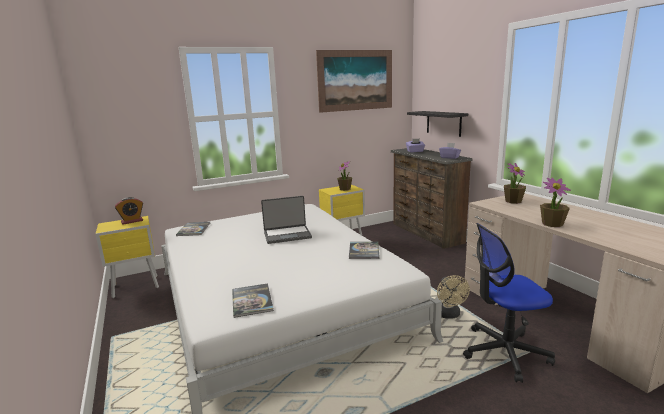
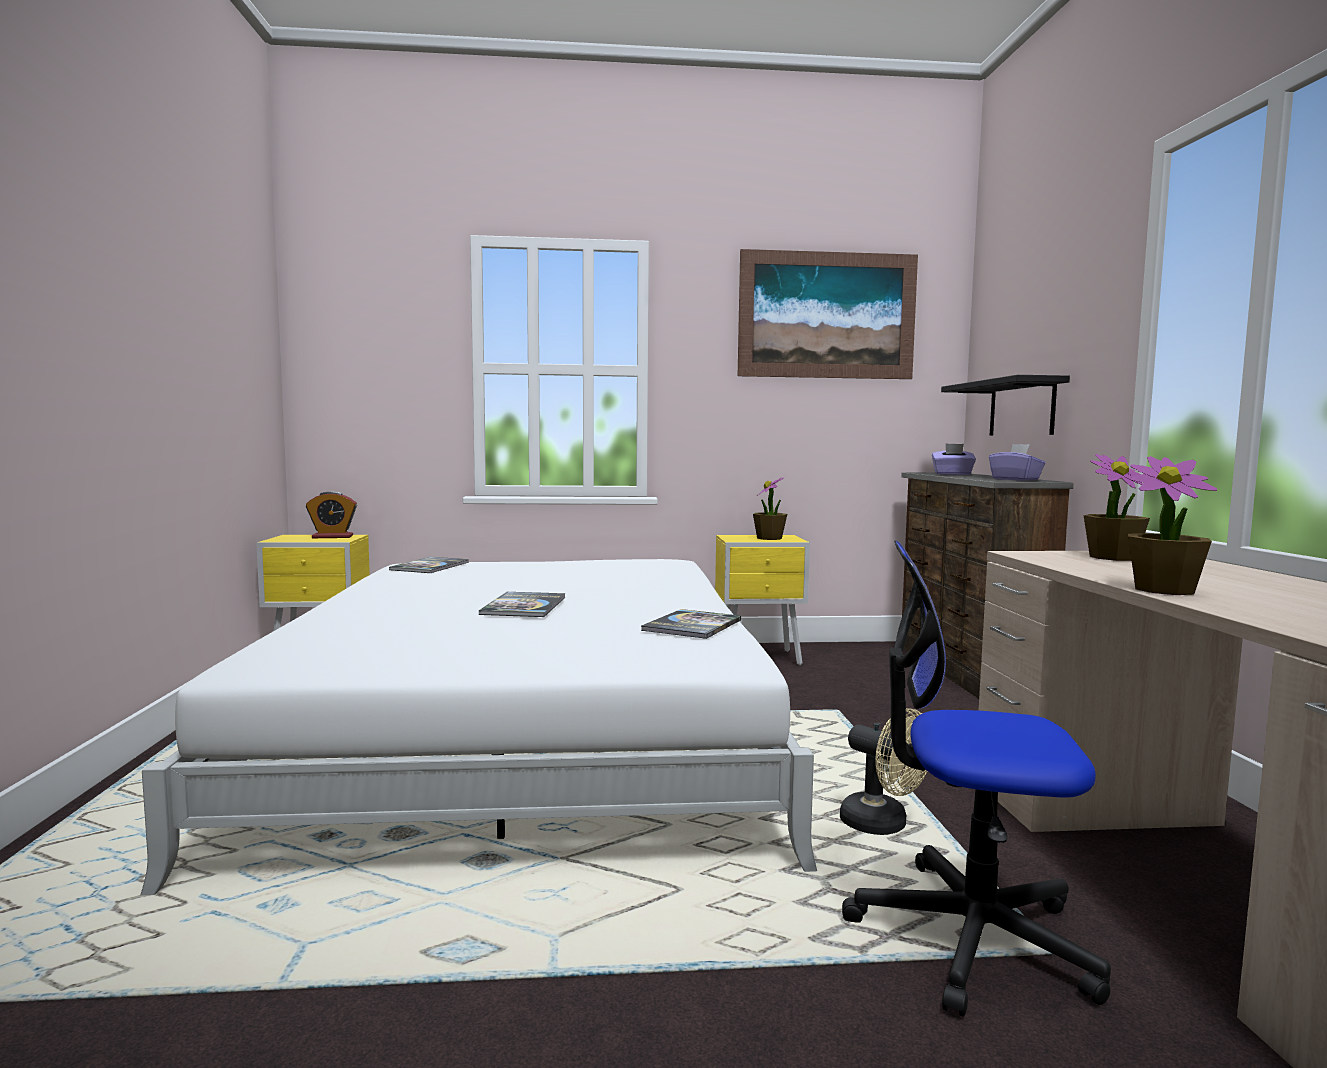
camera: 20 degrees right, 10 degrees down
book [232,283,274,318] -> book moved to [479,592,566,617]
laptop [261,196,312,244] -> none
beige fan [437,275,470,319] -> beige fan turned 60 degrees counterclockwise [840,708,927,835]

